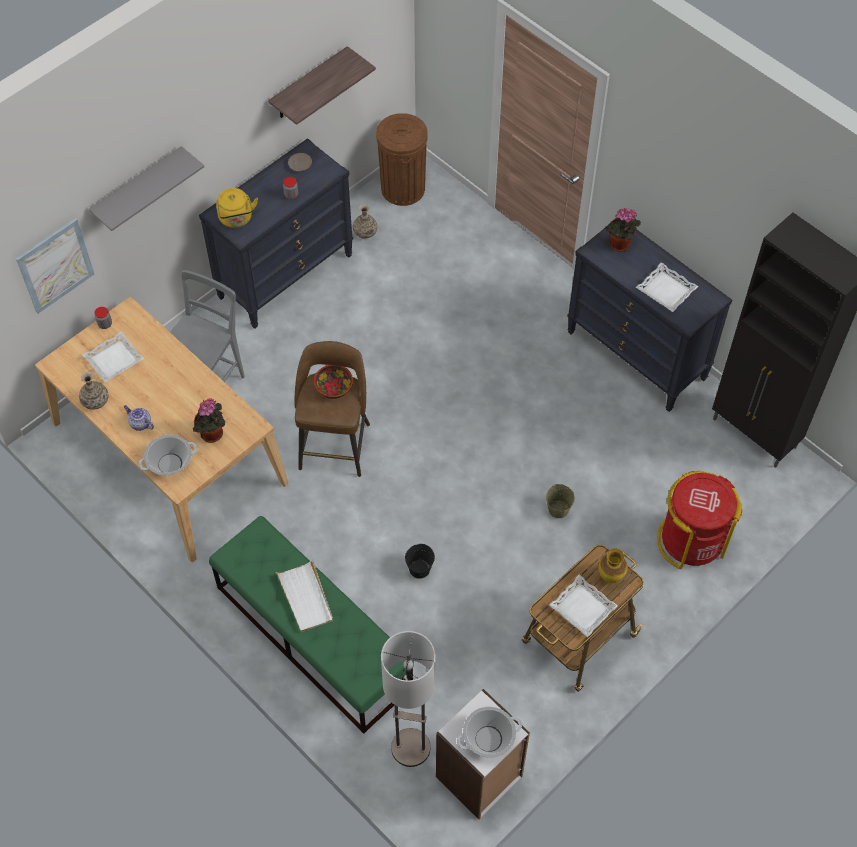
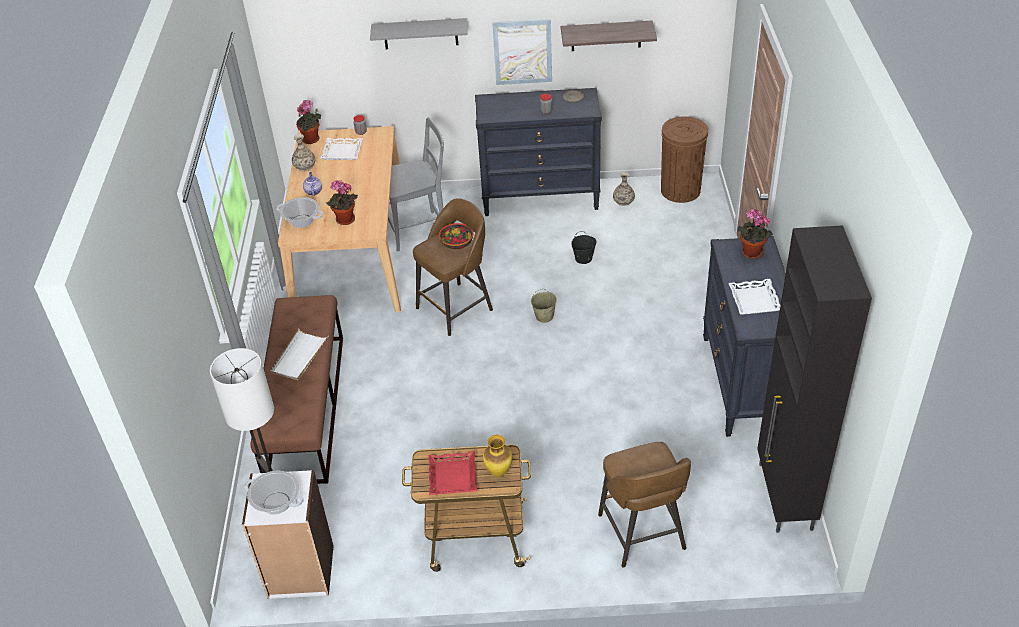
camera: 45 degrees right, 15 degrees down
picture [16,218,94,314] -> picture moved to [492,19,552,85]
green bench [209,516,414,734] -> brown bench [250,295,343,484]
yellow kettle [216,188,258,228] -> none
black bucket [405,544,435,579] -> black bucket moved to [571,231,596,264]
beige bucket [546,484,575,518] -> beige bucket moved to [531,289,557,323]
white tray [549,575,618,637] -> red tray [428,451,477,495]
red trash can [657,471,742,569] -> brown stool [598,442,691,568]
none -> potted plant [296,100,321,144]

